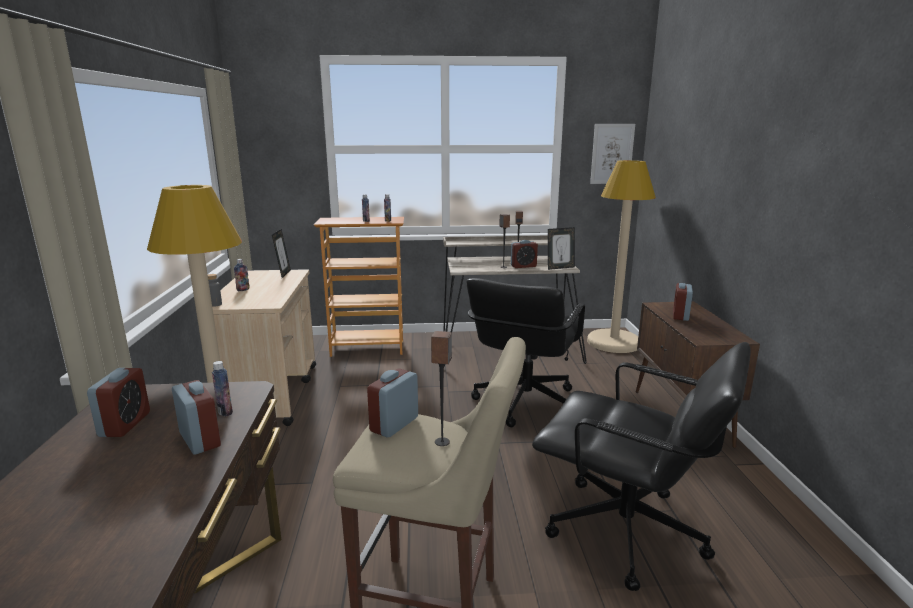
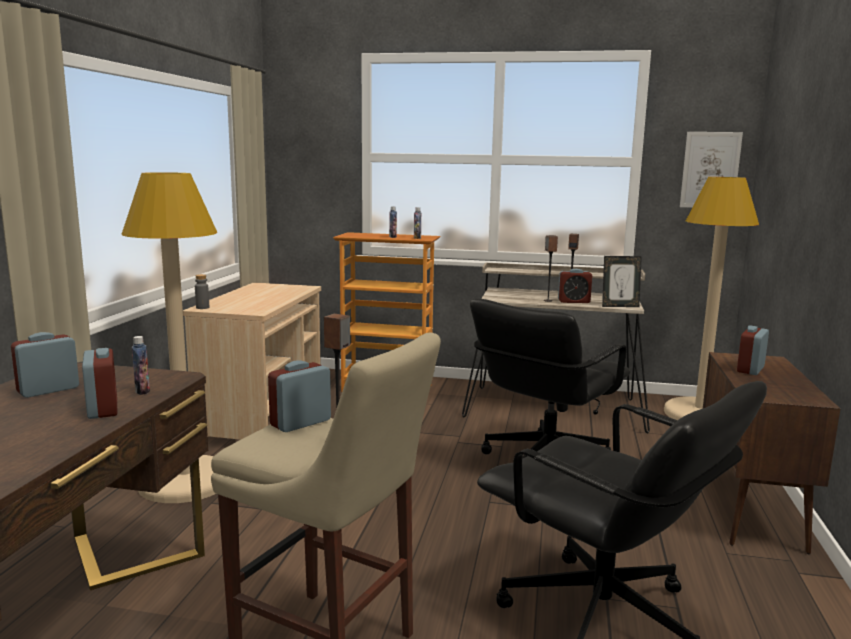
camera: 15 degrees right, 5 degrees down
alarm clock [87,368,150,437] -> alarm clock turned 150 degrees counterclockwise [11,332,79,398]
bottle [234,259,249,291] -> none
picture frame [272,229,291,278] -> none

